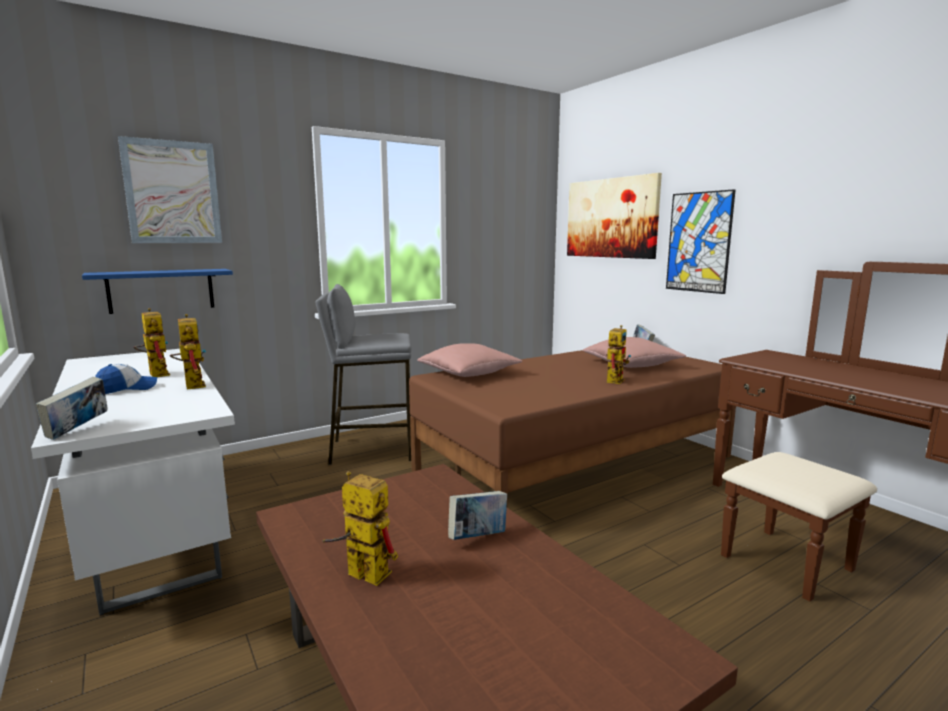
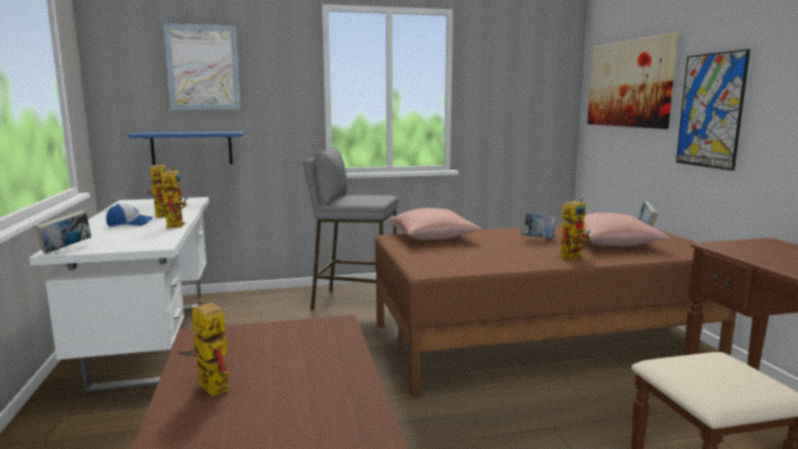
camera: 20 degrees right, 0 degrees up
book [448,491,507,540] -> book moved to [520,213,556,239]

